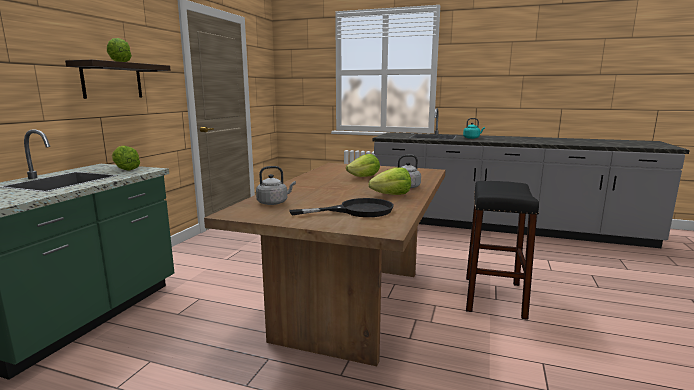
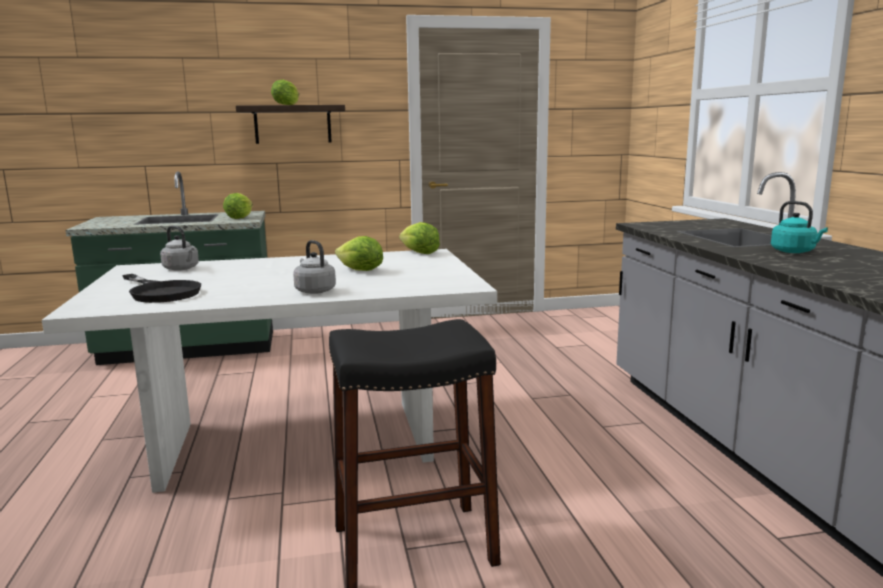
camera: 60 degrees right, 0 degrees up
brown dining table [204,163,445,366] -> white dining table [42,249,497,493]
lettuce [368,167,411,195] -> lettuce moved to [399,222,440,254]

